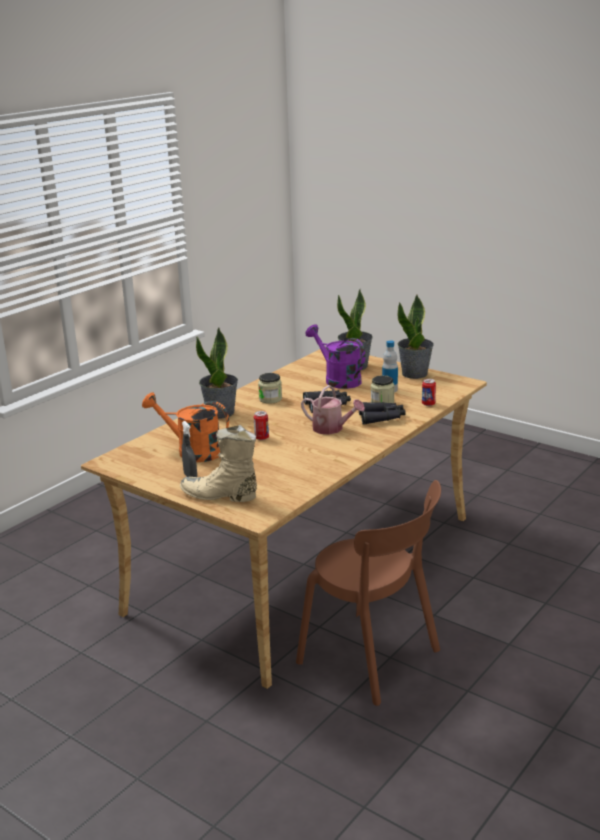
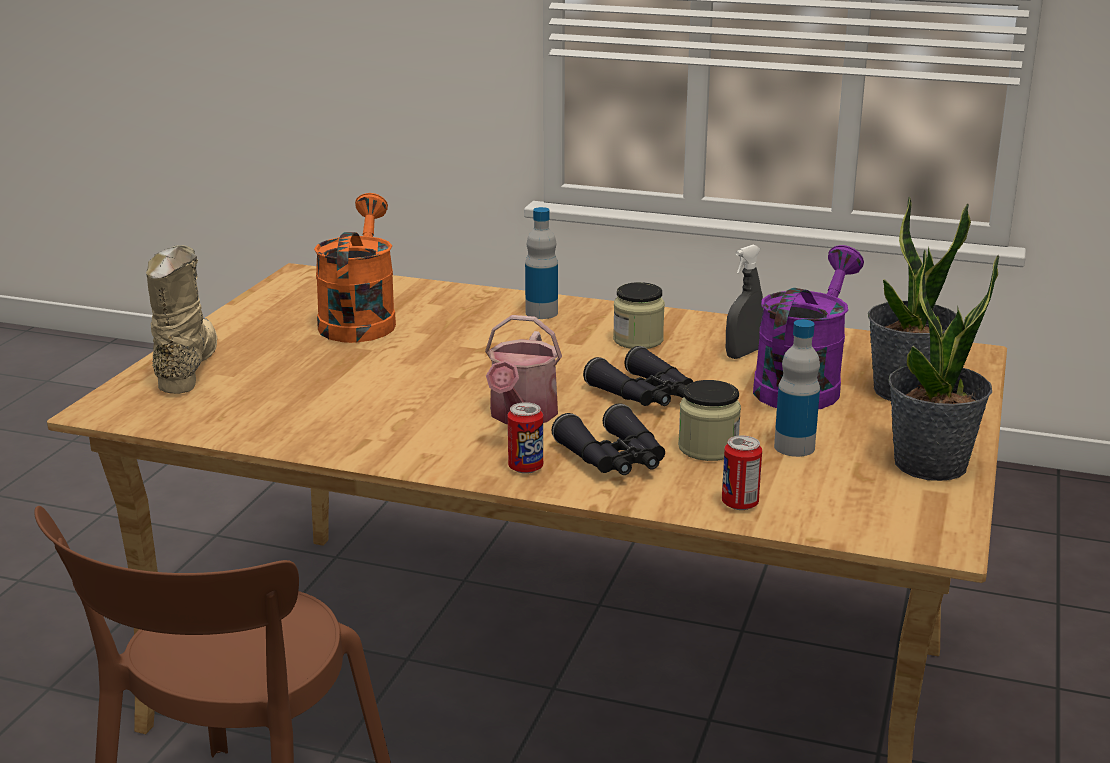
camera: 70 degrees right, 0 degrees up
grey spray bottle [182,421,197,477] -> grey spray bottle moved to [726,245,763,359]
potted plant [196,328,238,419] -> bottle [525,207,558,319]
can [254,411,269,440] -> can moved to [508,402,543,474]

